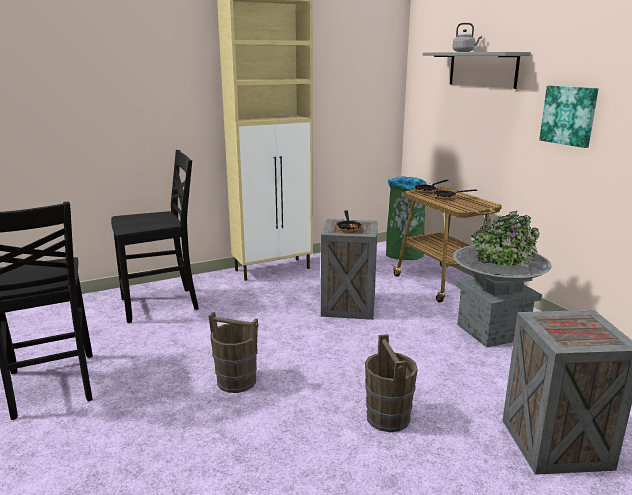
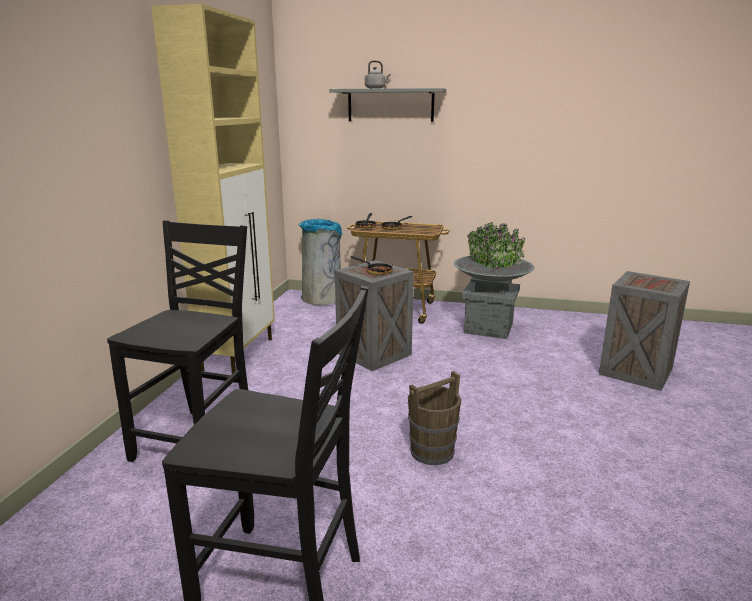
camera: 50 degrees left, 0 degrees up
brown bucket [365,334,418,432] -> none
green trash can [386,176,427,260] -> grey trash can [299,219,342,305]
picture [539,86,599,148] -> none

